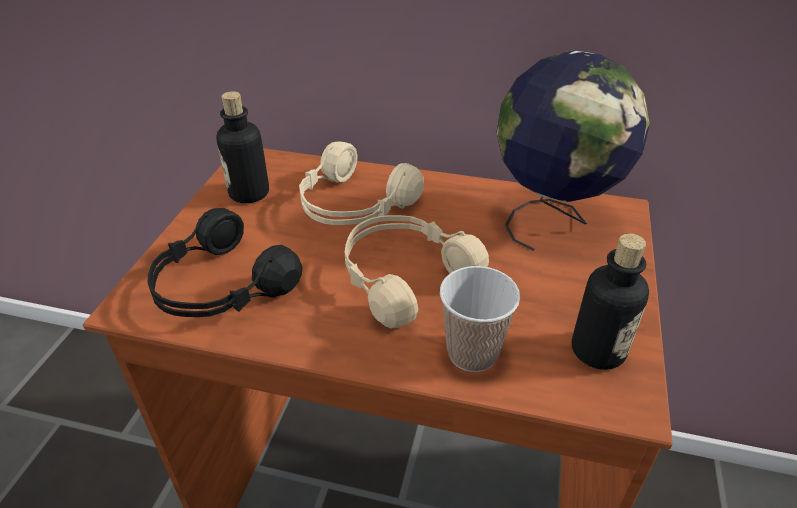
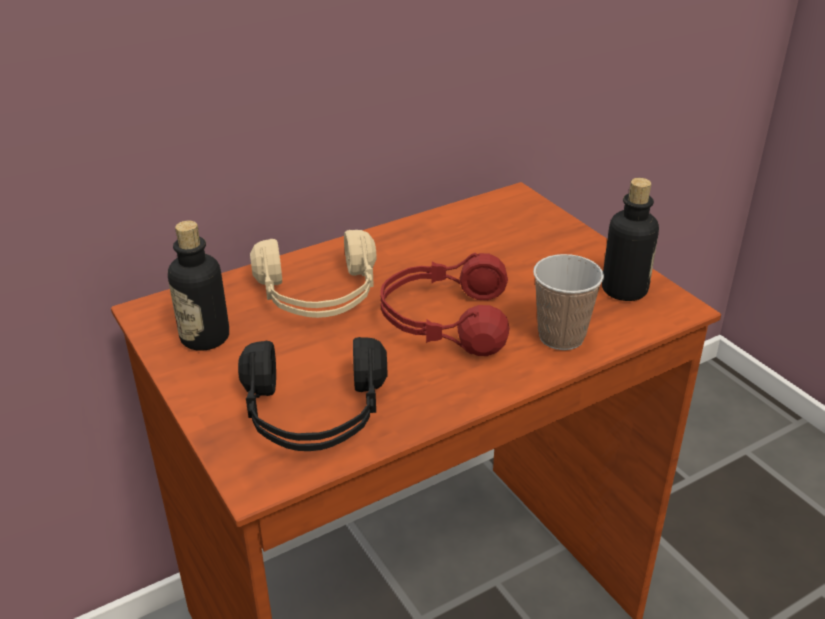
camera: 45 degrees left, 5 degrees down
beige headphones [345,215,489,328] -> red headphones [381,253,510,356]
globe [496,50,650,251] -> none

